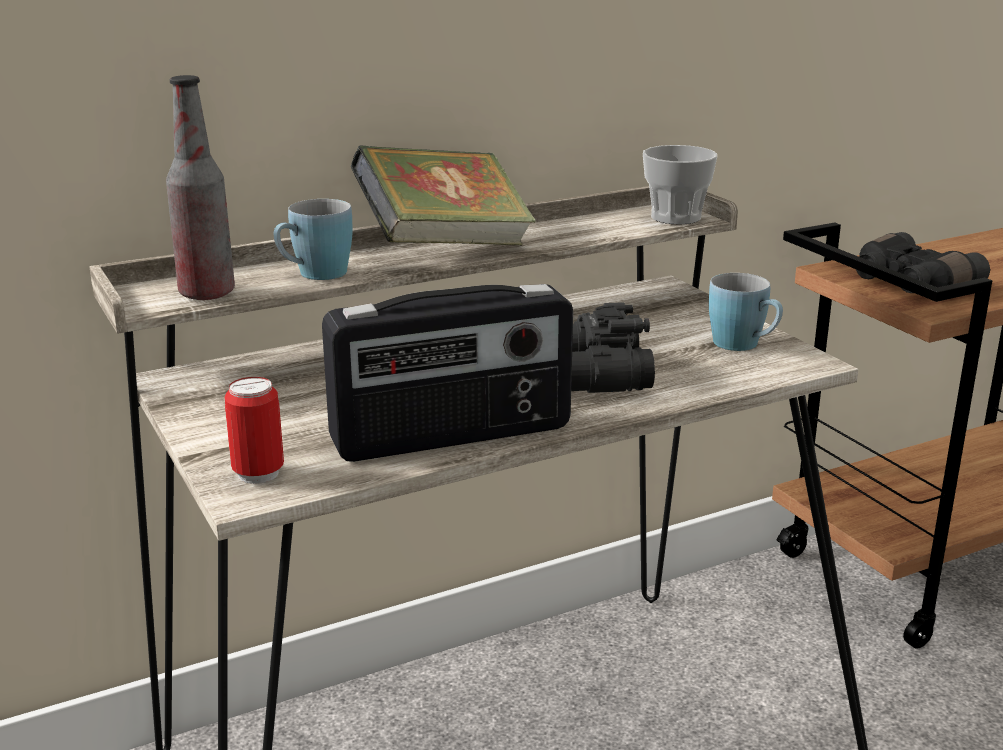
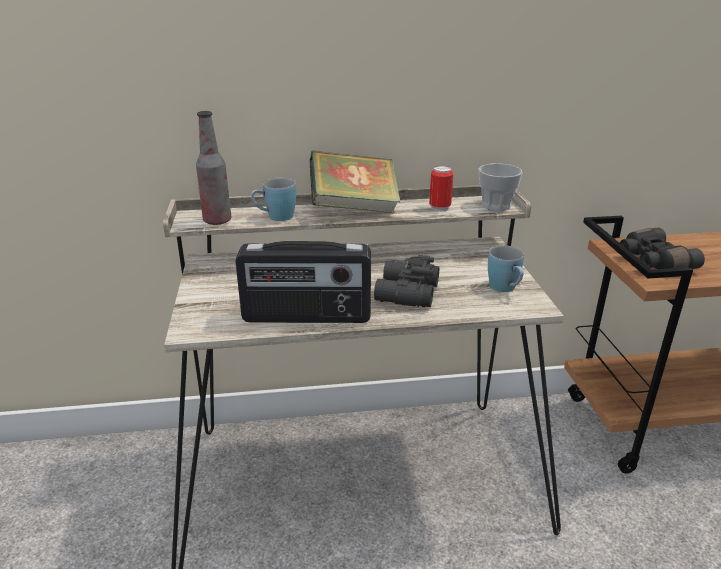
camera: 20 degrees right, 5 degrees up
can [225,377,284,484] -> can moved to [429,166,453,211]

